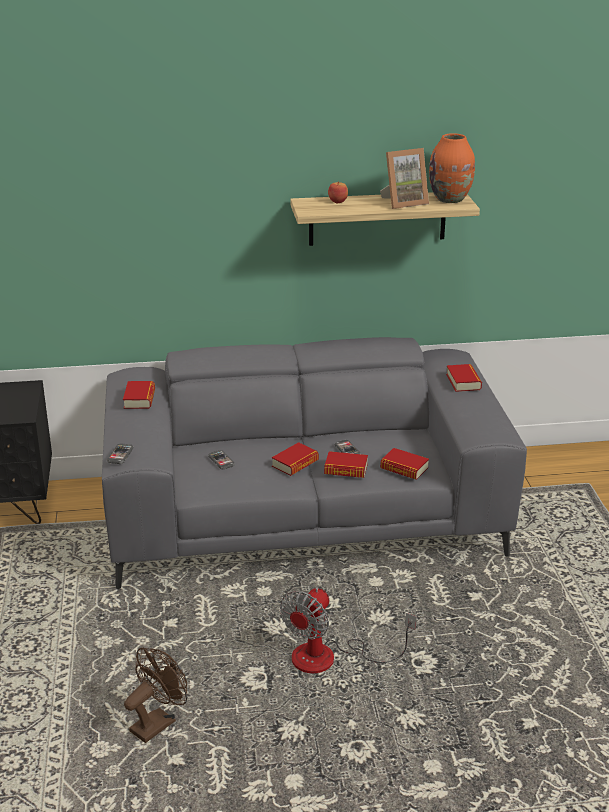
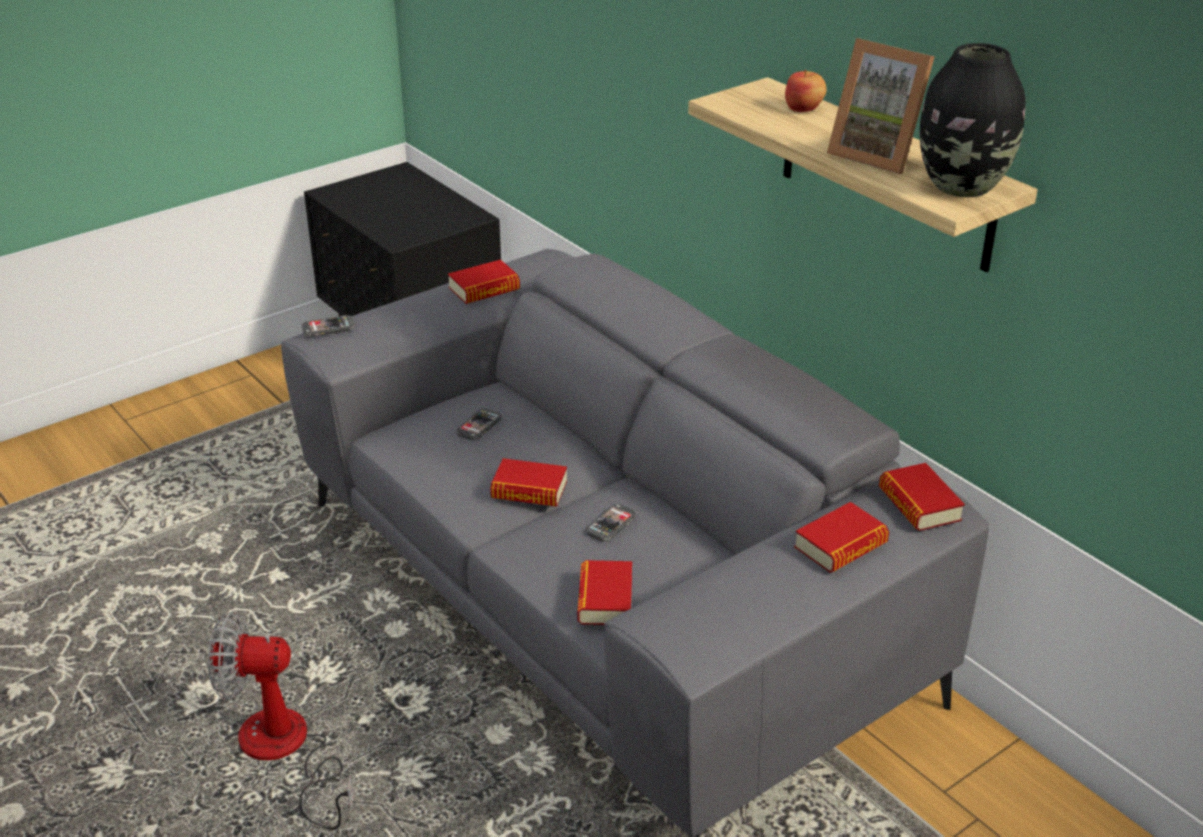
camera: 60 degrees right, 5 degrees up
brown fan [124,648,187,743] -> none
book [324,451,368,478] -> book moved to [879,463,965,531]
orange vase [429,133,475,203] -> black vase [920,43,1026,197]

